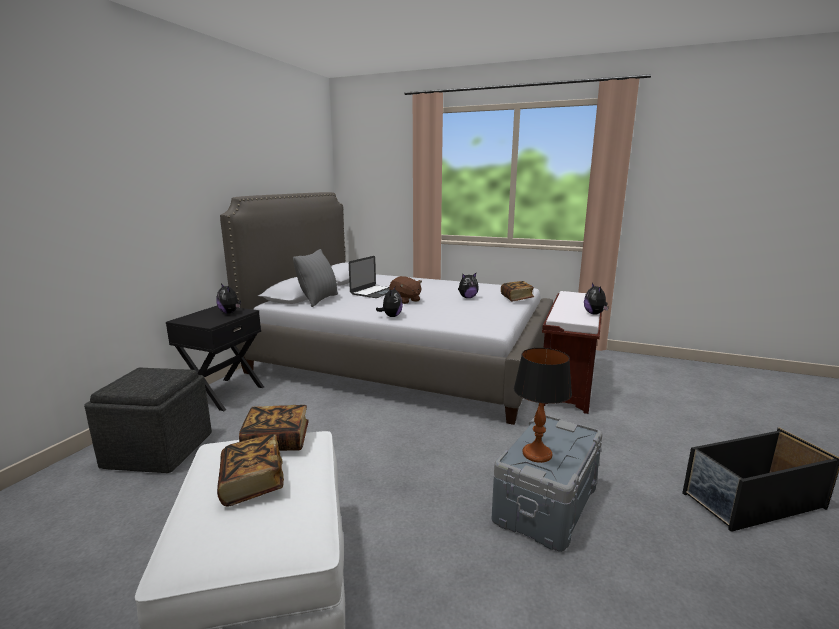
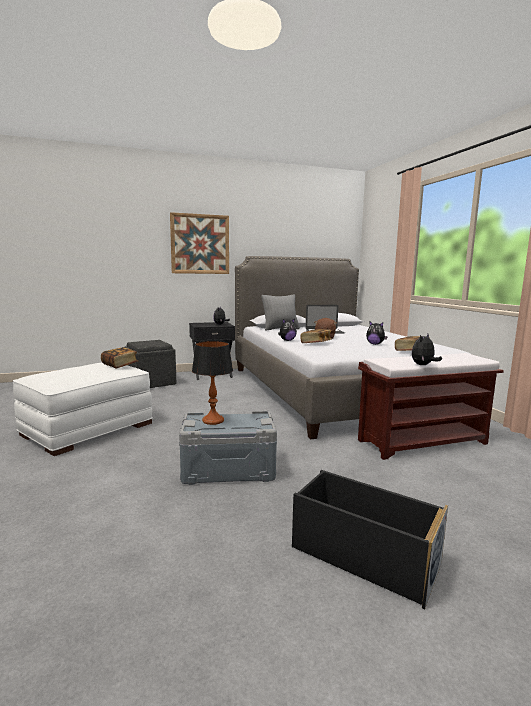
camera: 50 degrees right, 5 degrees down
book [217,434,284,507] -> book moved to [300,329,332,343]
none -> picture [170,212,229,274]

